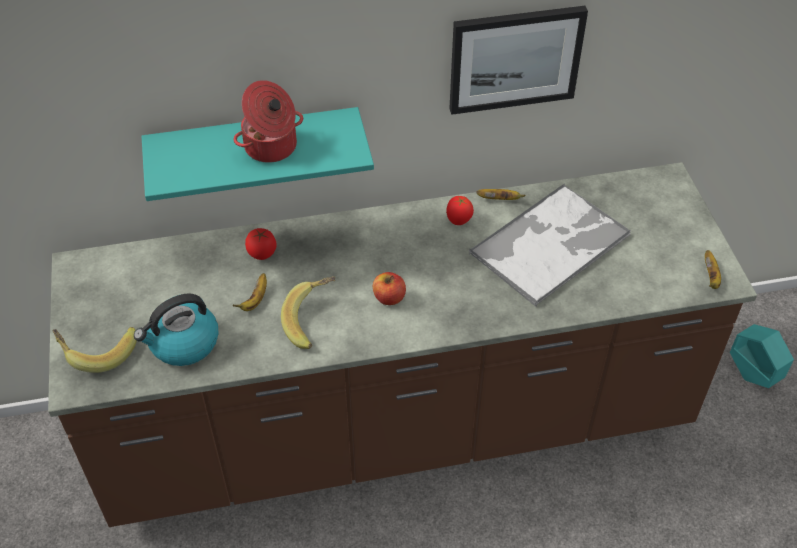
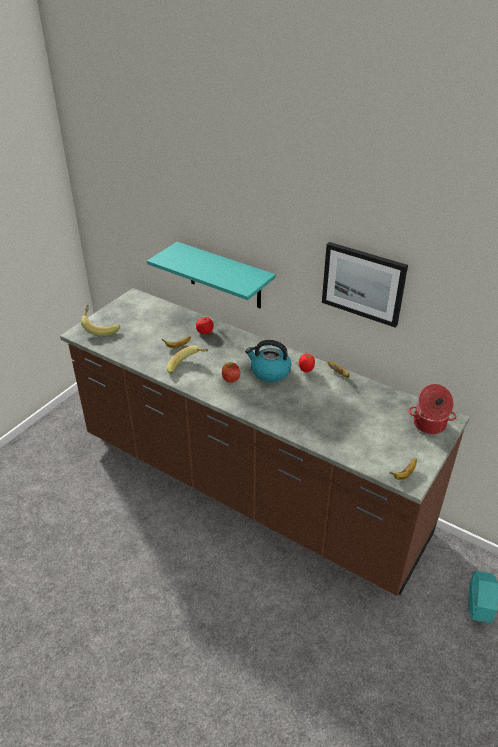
camera: 45 degrees right, 10 degrees down
kettle [134,293,219,366] -> kettle moved to [245,340,291,382]
cooking pot [233,80,303,163] -> cooking pot moved to [408,384,456,434]
tray [469,183,631,307] -> none

